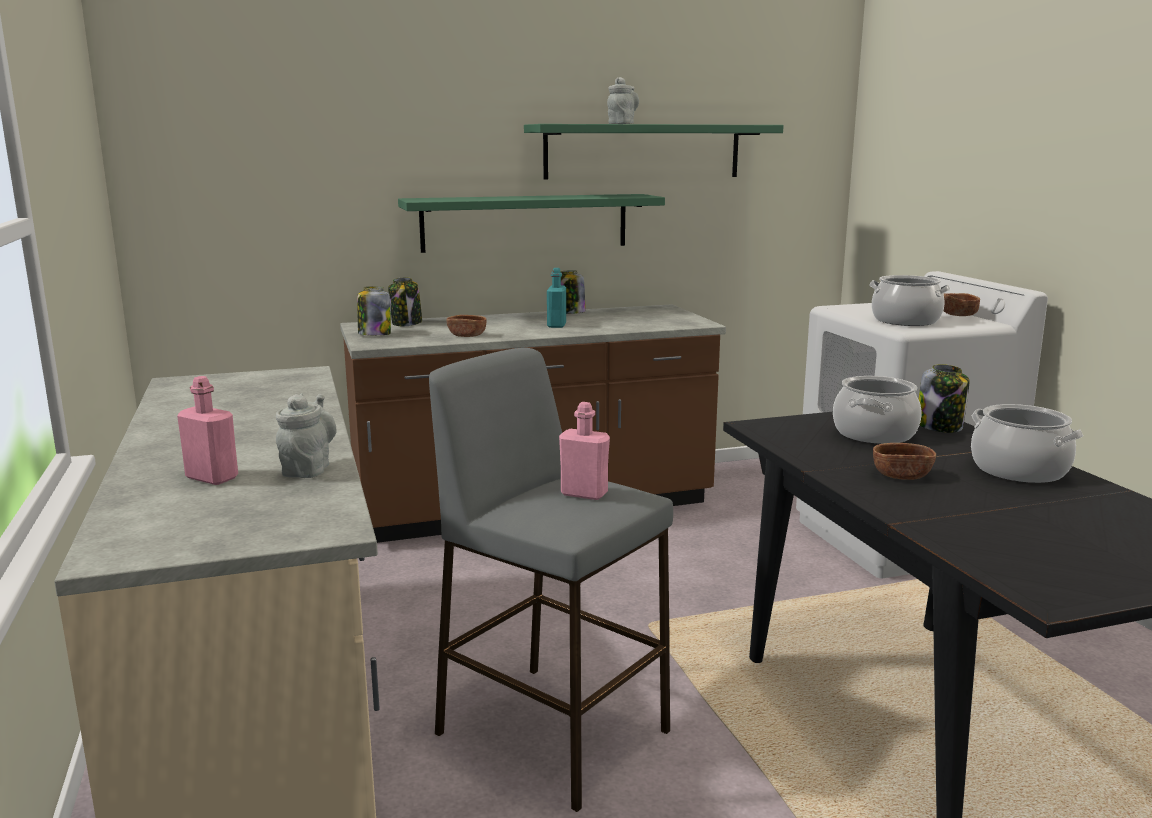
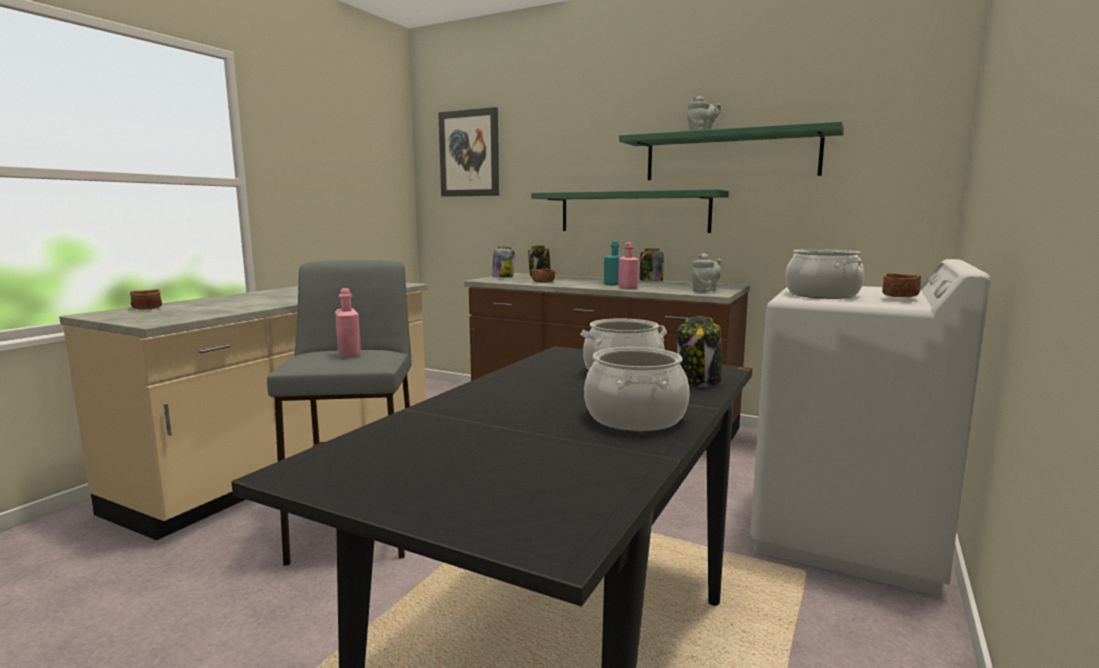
camera: 45 degrees right, 5 degrees down
pink bottle [177,376,238,485] -> pink bottle moved to [618,242,639,289]
grey teapot [276,393,336,478] -> grey teapot moved to [692,253,721,292]
brown bowl [873,443,936,480] -> brown bowl moved to [130,289,162,310]
none -> picture [438,107,499,197]

